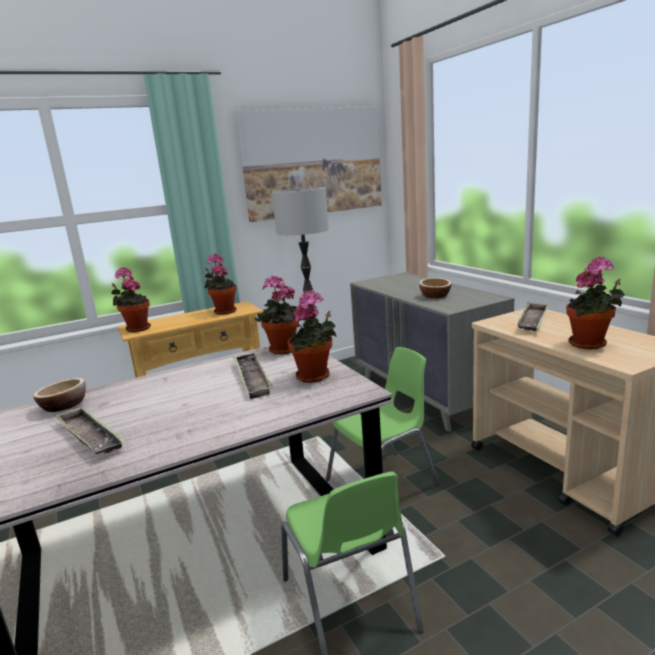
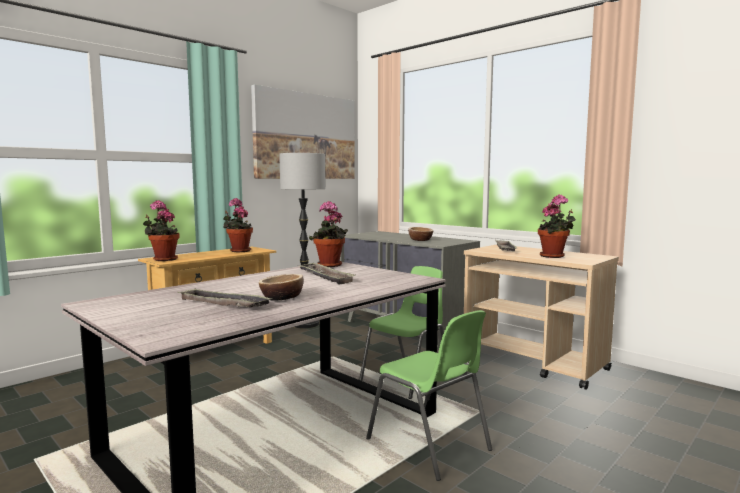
camera: 20 degrees left, 10 degrees down
bowl [33,378,86,412] -> bowl moved to [259,274,303,301]
potted plant [287,290,336,383] -> none

